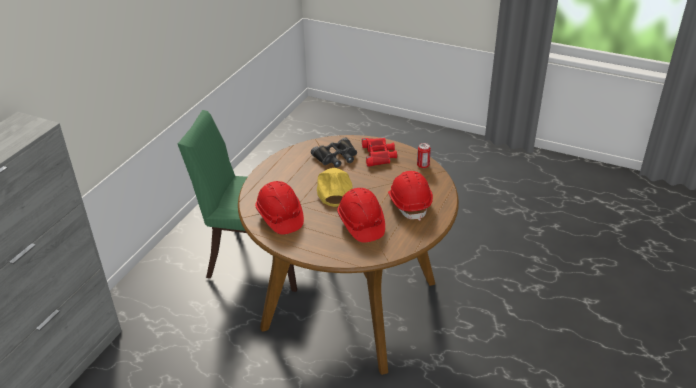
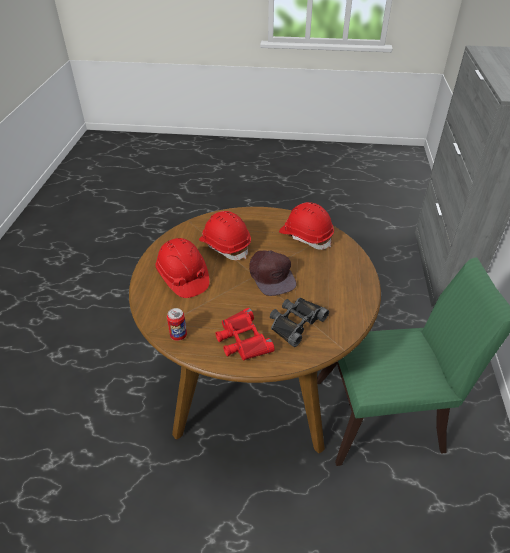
camera: 160 degrees right, 5 degrees up
yellow cap [317,168,353,207] -> brown cap [249,250,296,296]

